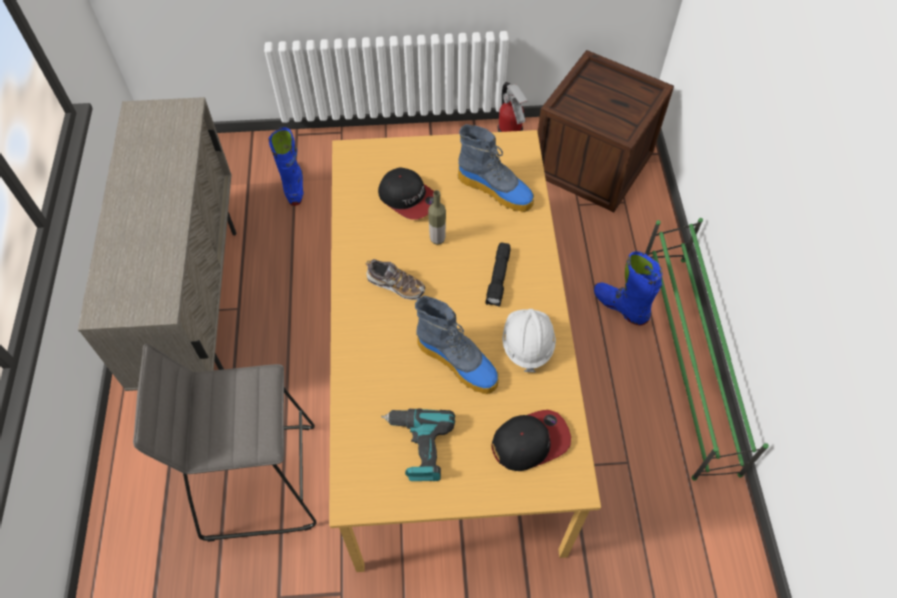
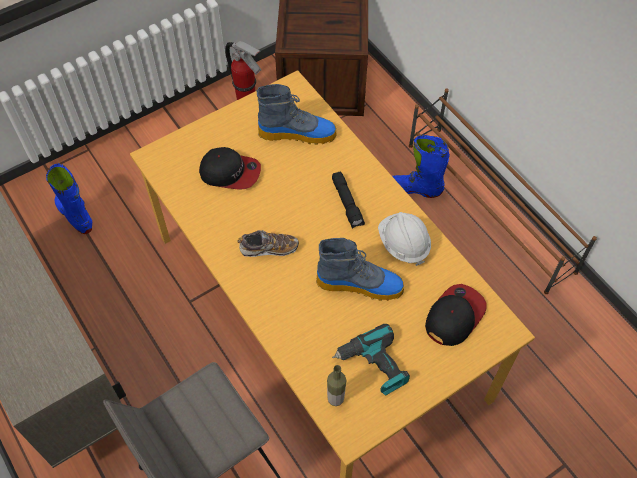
camera: 30 degrees left, 0 degrees up
bottle [428,190,446,245] -> bottle moved to [327,365,346,406]
green shoe rack [645,218,769,481] -> brown shoe rack [409,89,597,294]

